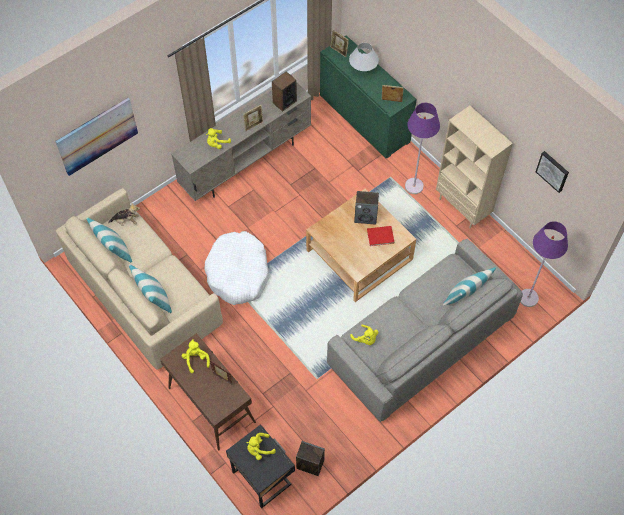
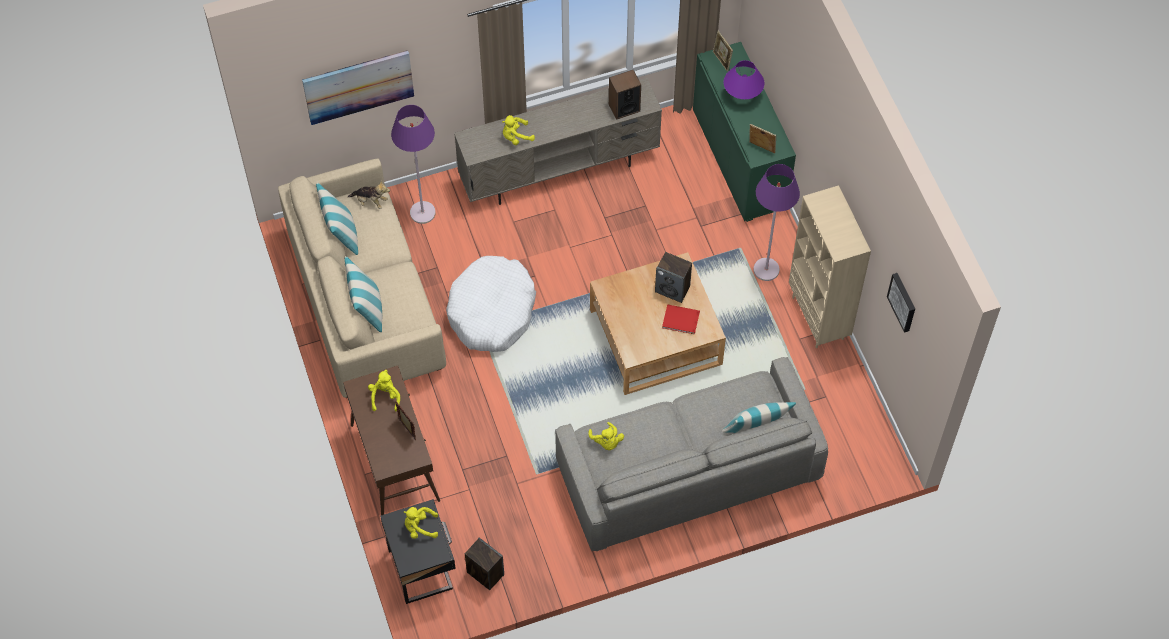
camera: 20 degrees right, 0 degrees up
picture frame [243,105,263,131] -> none
white table lamp [349,43,379,71] -> purple table lamp [724,60,764,99]
purple floor lamp [520,221,568,307] -> purple floor lamp moved to [391,105,436,224]

